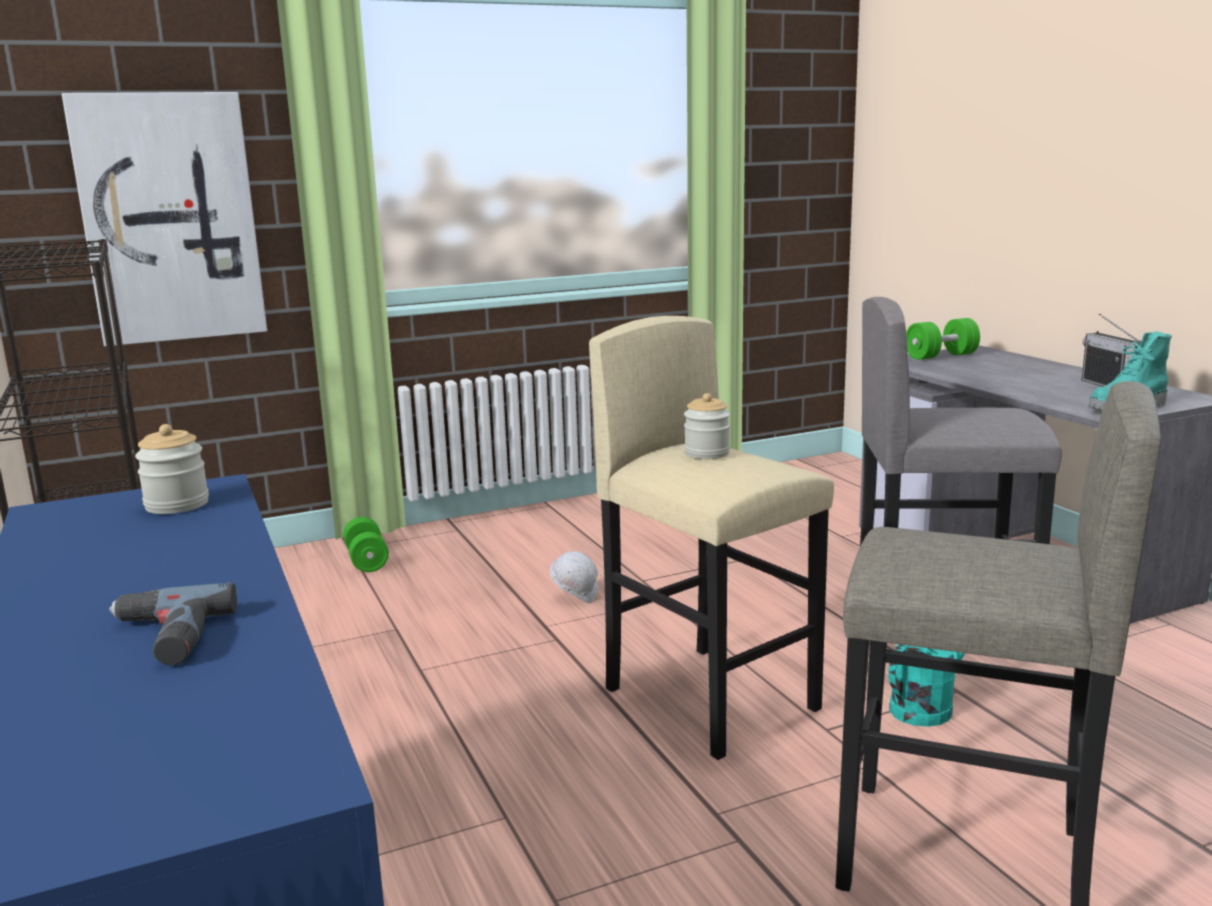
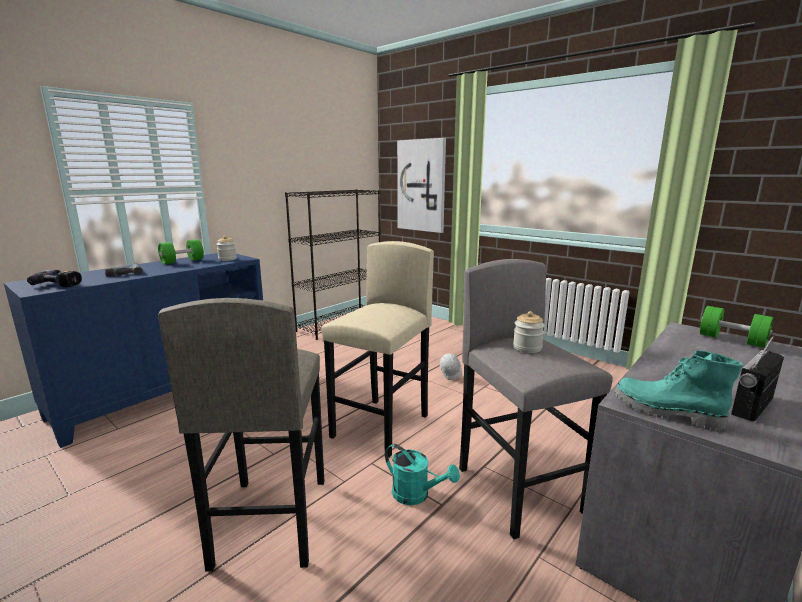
camera: 65 degrees right, 0 degrees up
green dumbbell [343,517,389,572] -> green dumbbell moved to [158,239,204,264]
jar [684,393,730,459] -> jar moved to [513,311,545,353]
none -> power drill [27,270,82,287]

